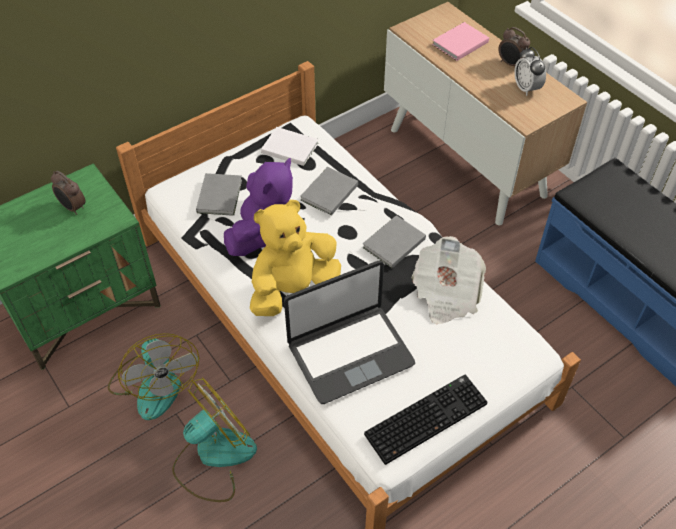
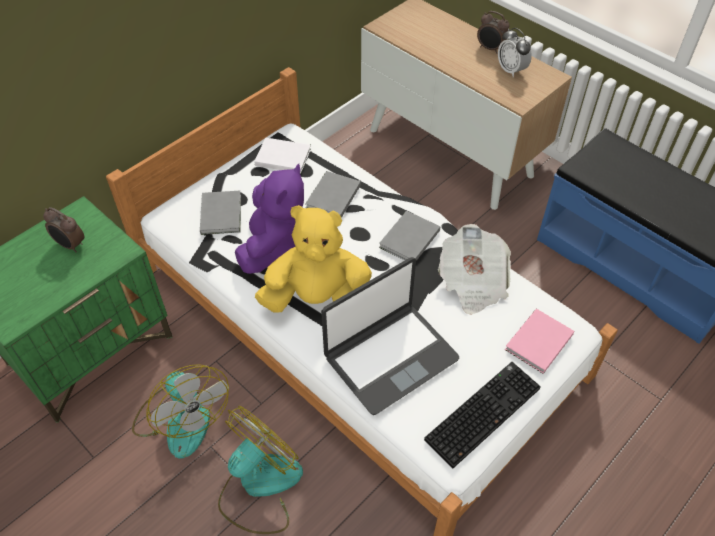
camera: 10 degrees left, 0 degrees up
yellow plush toy [250,200,341,316] -> yellow plush toy turned 45 degrees clockwise [255,205,372,313]
pink book [432,22,489,61] -> pink book moved to [505,309,574,374]

